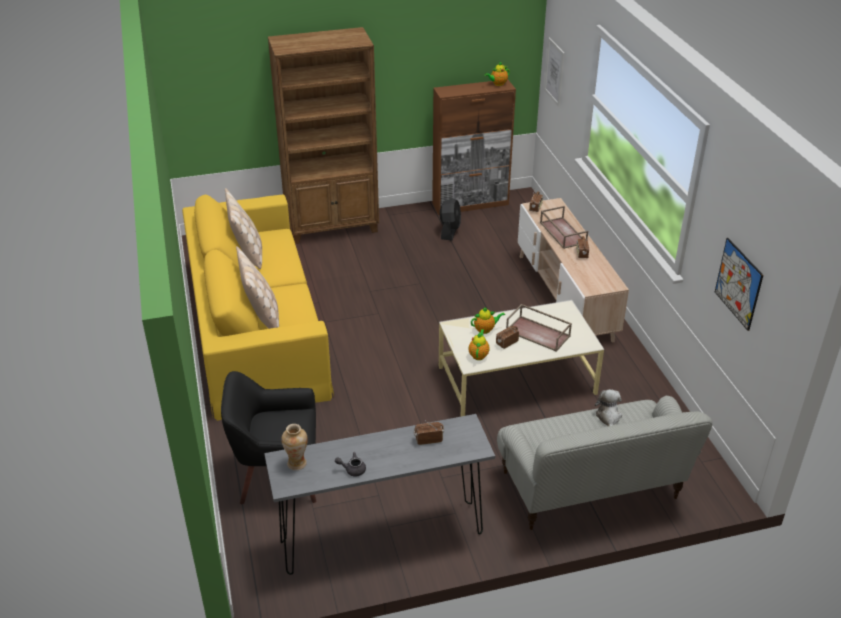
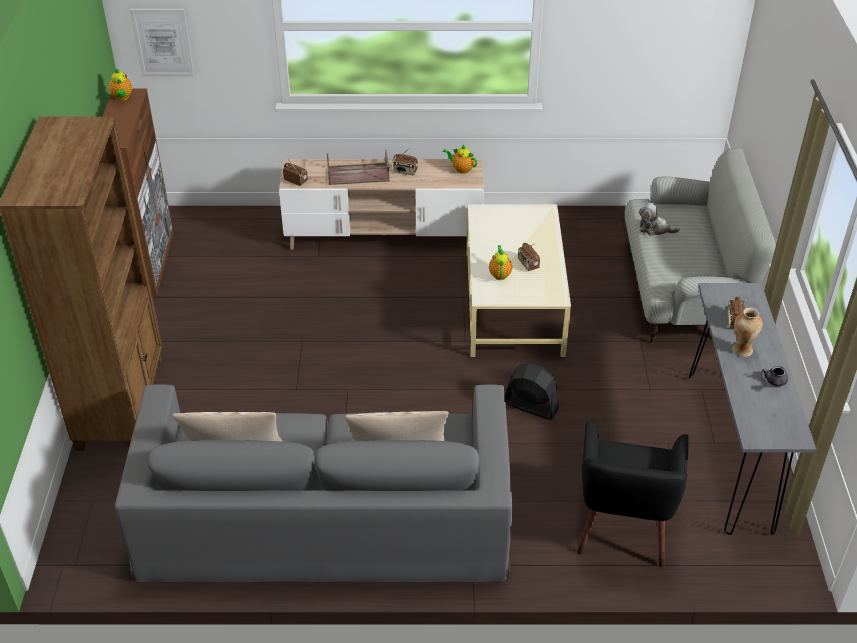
camera: 75 degrees left, 5 degrees up
yellow sofa [182,195,334,421] -> grey sofa [115,384,512,582]
vase [281,424,308,470] -> vase moved to [732,308,763,357]
black fan [439,198,461,240] -> black fan moved to [505,363,559,420]
teapot [469,329,490,360] -> teapot moved to [443,145,477,174]
brown tray [506,304,572,352] -> none
picture [715,238,763,331] -> none

